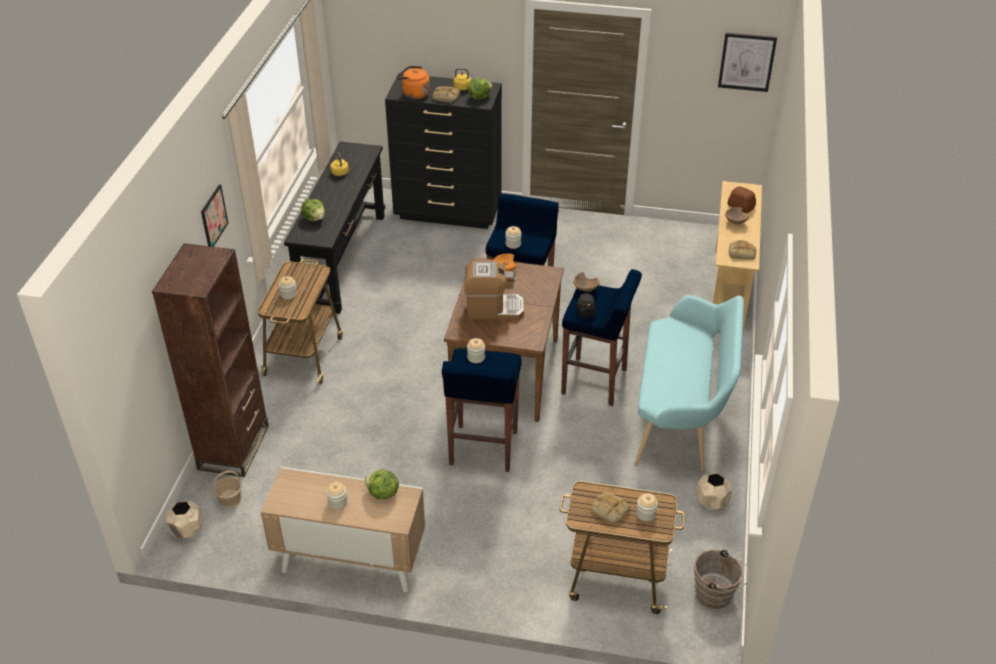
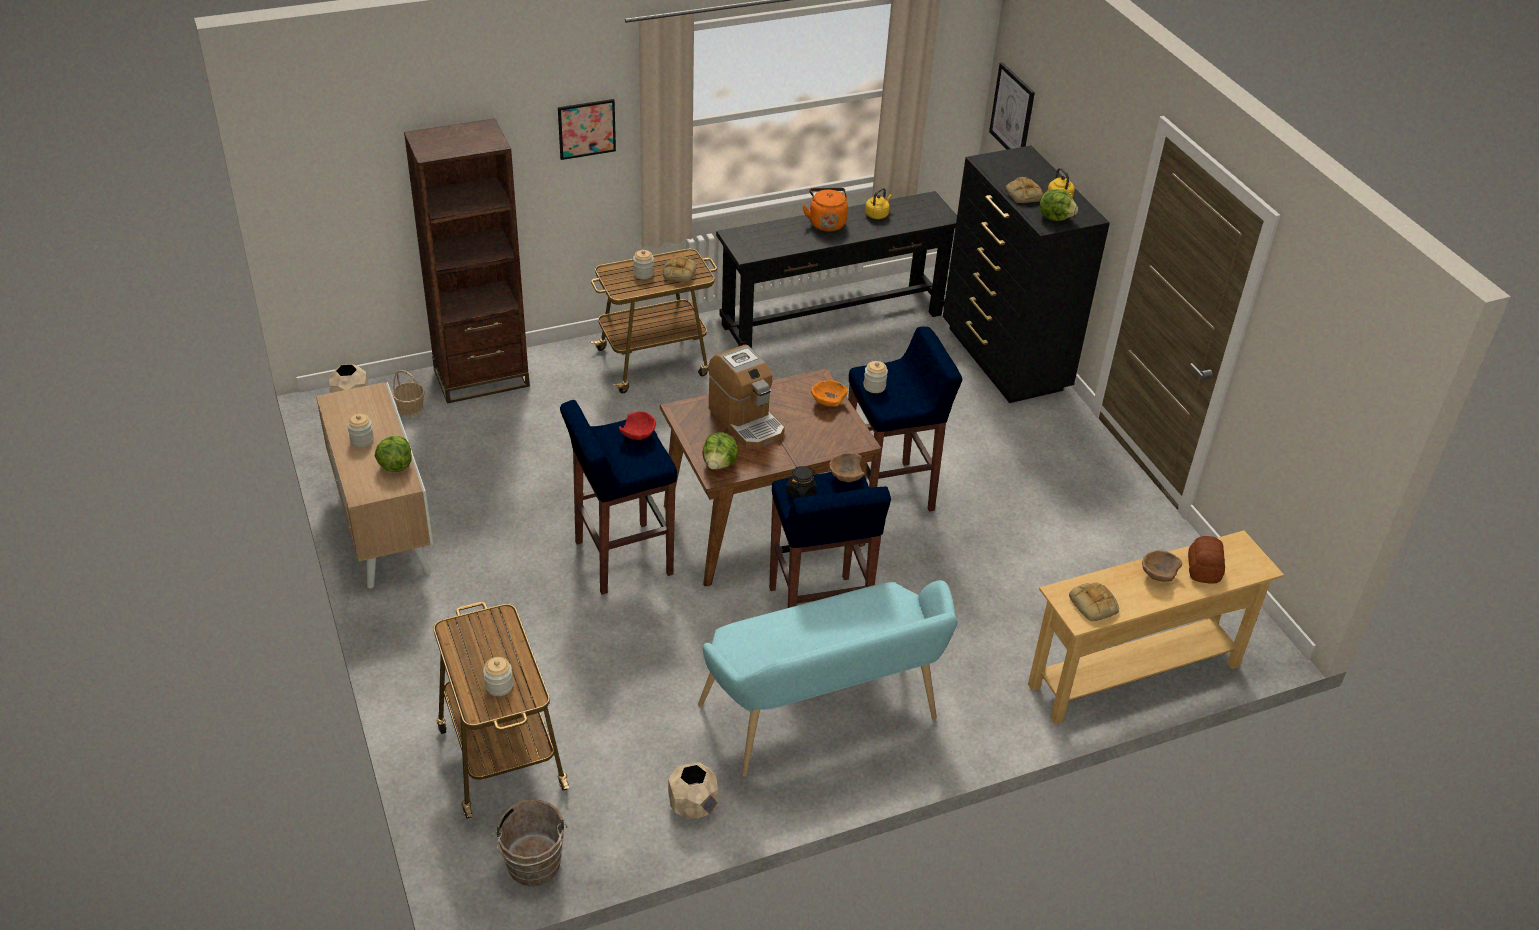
camera: 55 degrees right, 0 degrees up
lettuce [301,199,325,221] -> lettuce moved to [702,432,739,470]
orange kettle [396,66,430,99] -> orange kettle moved to [802,188,848,232]
jar [467,338,485,363] -> red bowl [619,411,656,440]
bread [590,492,630,524] -> bread moved to [663,256,696,283]
picture [718,33,777,92] -> picture moved to [989,62,1035,150]

